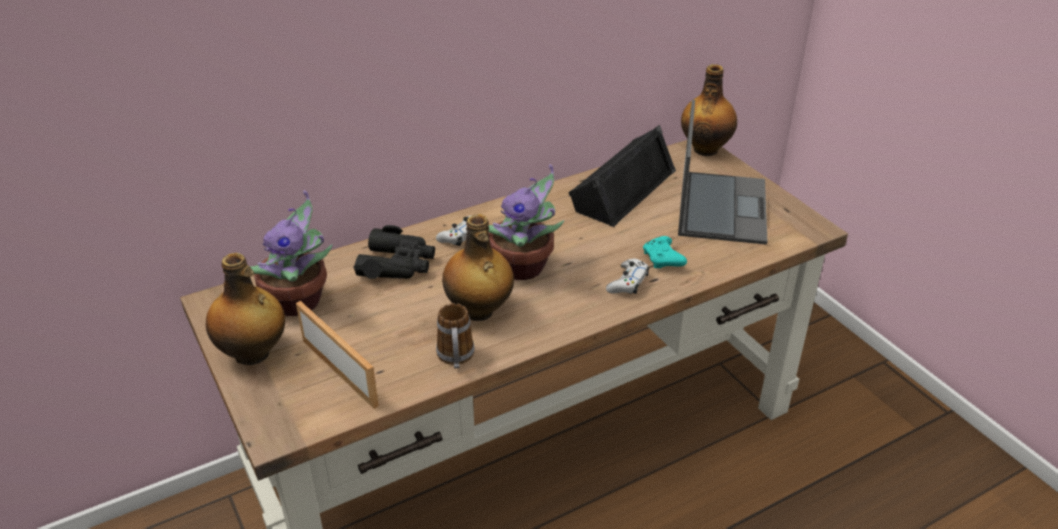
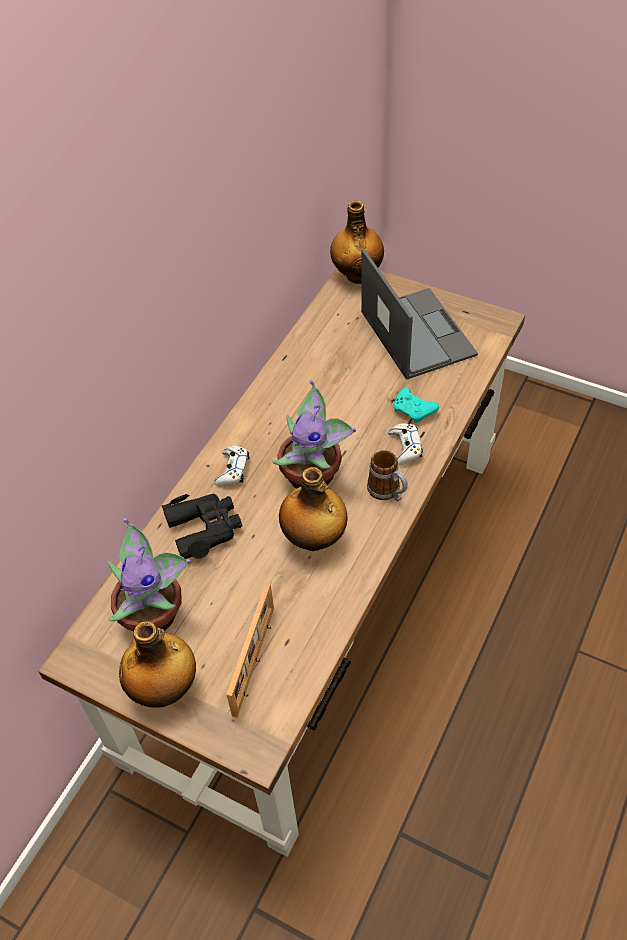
camera: 30 degrees left, 15 degrees up
picture frame [296,301,379,409] -> picture frame turned 90 degrees clockwise [226,583,274,718]
mug [436,303,475,369] -> mug moved to [367,450,408,501]
black speaker [568,125,676,227] -> none

